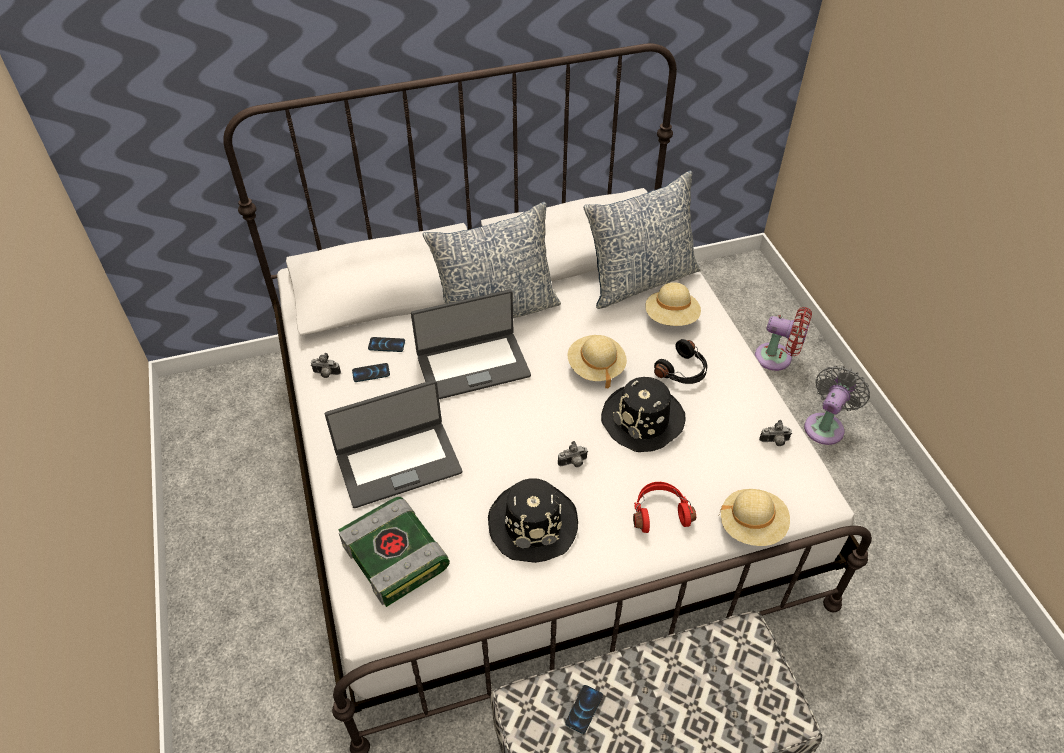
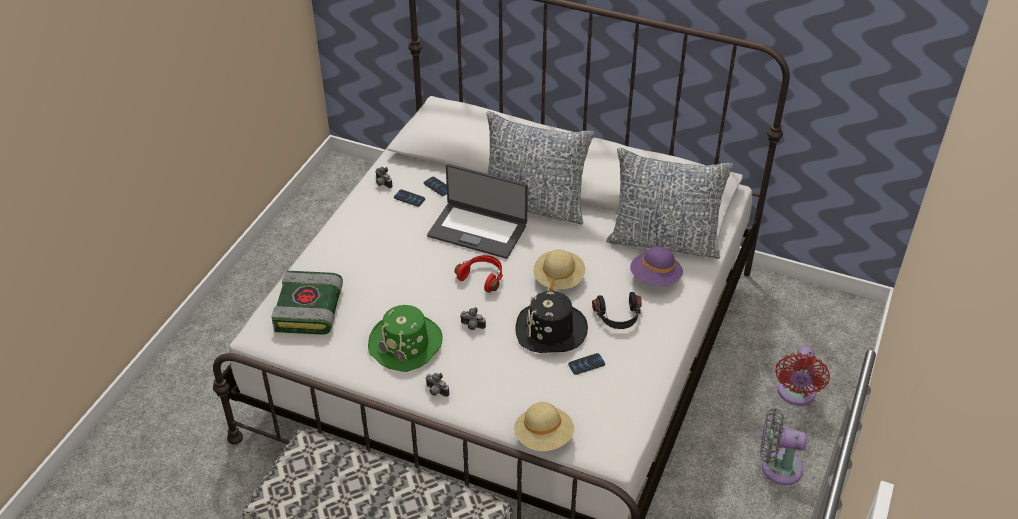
camera: 40 degrees right, 5 degrees down
laptop [325,380,462,508] -> none
black hat [488,478,578,563] -> green hat [368,305,443,372]
phone [566,685,603,734] -> phone moved to [568,353,605,375]
red headphones [633,482,696,533] -> red headphones moved to [455,255,503,293]
beige hat [645,282,701,326] -> purple hat [630,246,683,287]
red fan [755,307,812,371] -> red fan turned 45 degrees clockwise [775,346,830,406]
camera [759,420,792,446] -> camera moved to [425,373,449,397]
grey fan [804,366,870,445] -> grey fan turned 150 degrees counterclockwise [760,408,807,485]

